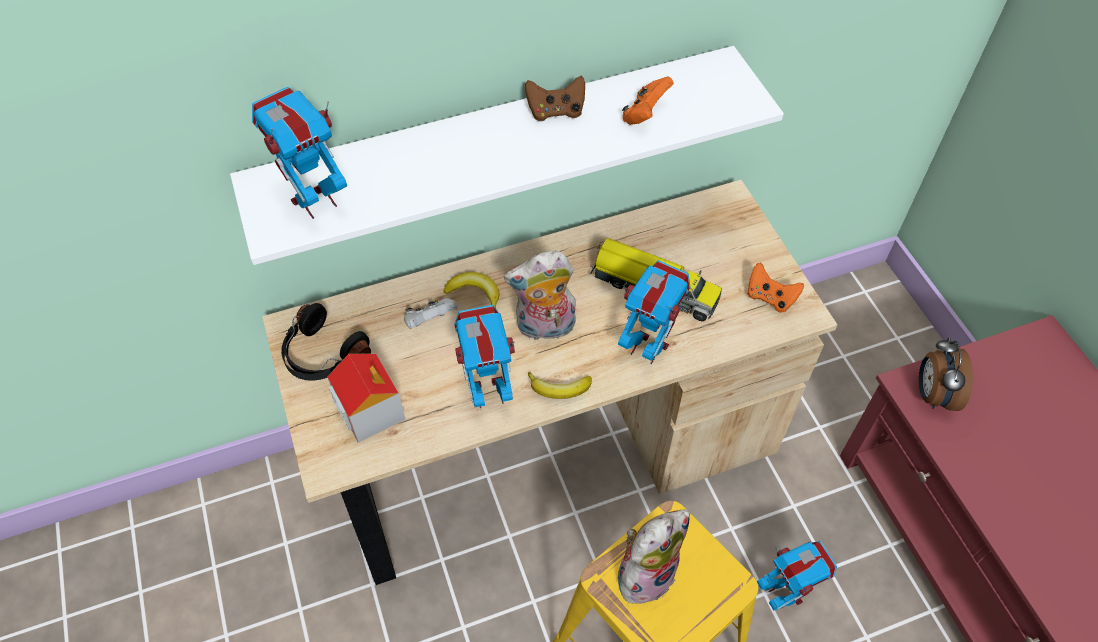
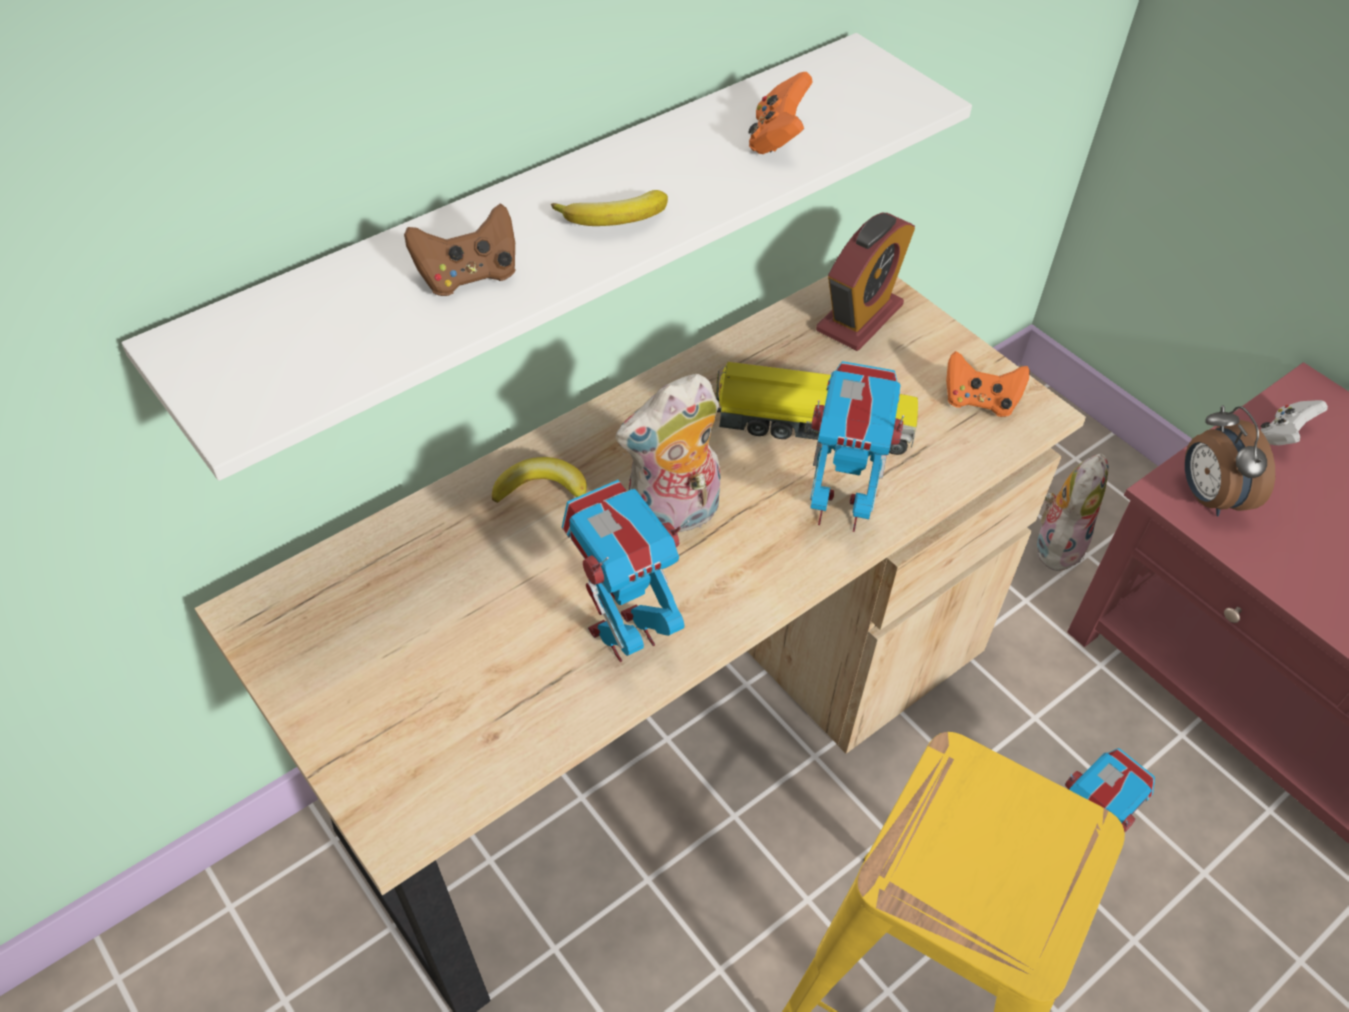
camera: 20 degrees left, 5 degrees down
toy robot [252,87,347,219] -> none
black headphones [281,303,371,381] -> none
toy house [327,354,405,443] -> none
white game controller [404,298,457,328] -> white game controller moved to [1260,400,1328,446]
brown game controller [525,76,585,121] -> brown game controller moved to [404,203,516,296]
banana [528,372,592,399] -> banana moved to [551,190,668,226]
plush toy [618,510,690,610] -> plush toy moved to [1037,454,1108,573]
none -> alarm clock [816,213,915,351]

